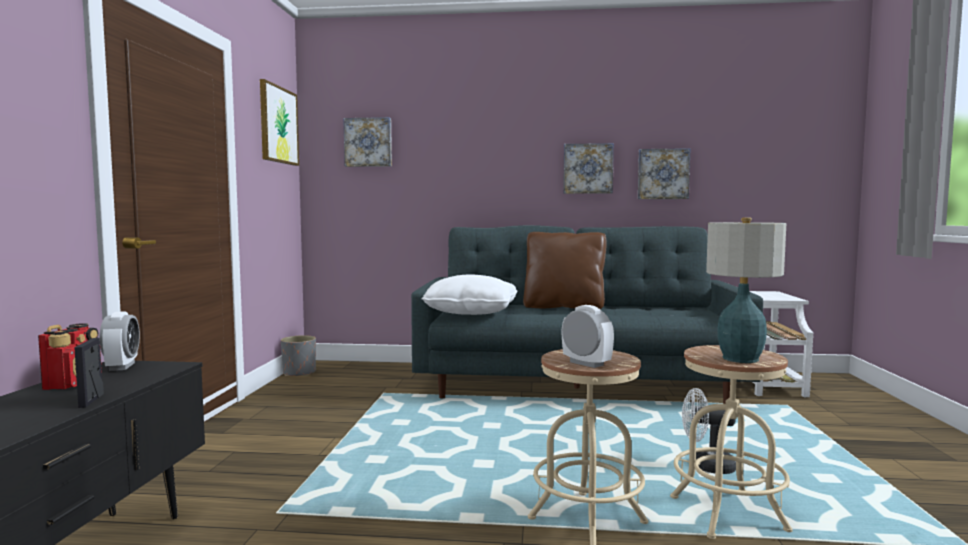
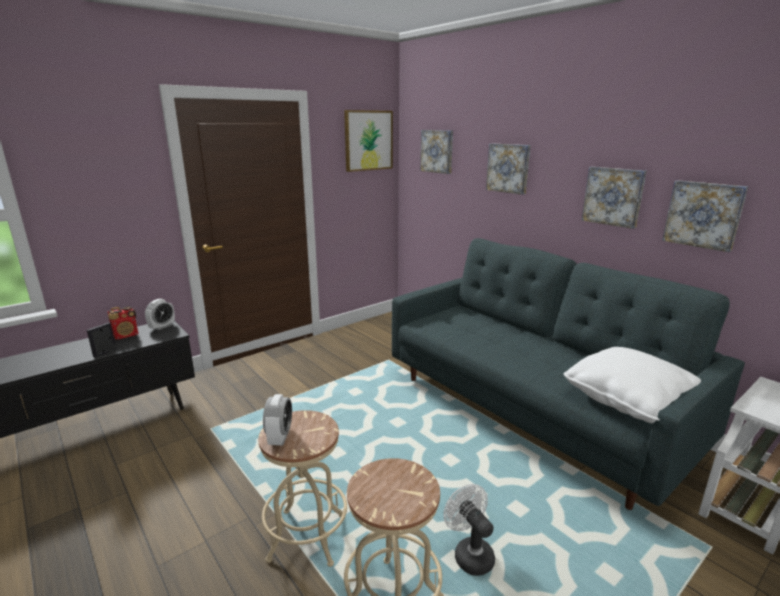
camera: 45 degrees right, 15 degrees up
grey planter [281,335,316,376] -> none
white pillow [421,274,518,315] -> white pillow moved to [564,347,701,424]
brown pillow [523,232,606,309] -> none
table lamp [706,218,786,363] -> none
none -> picture [486,143,531,195]

